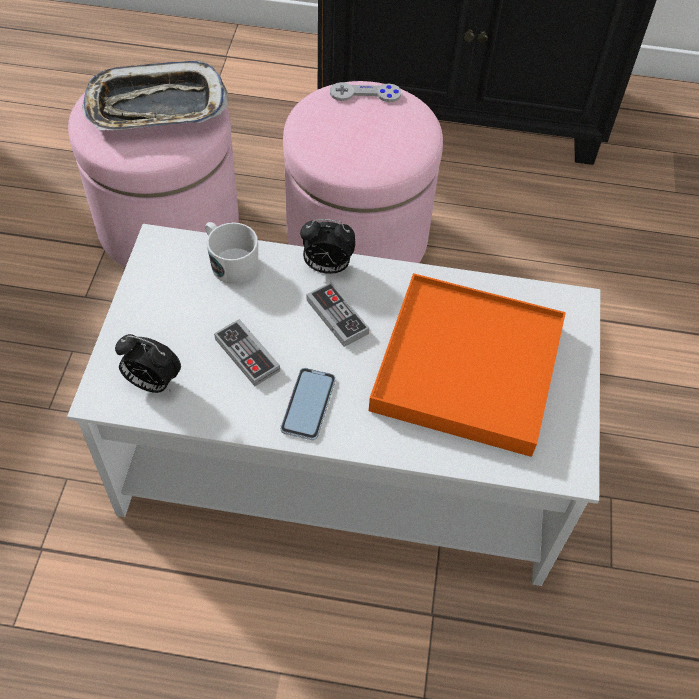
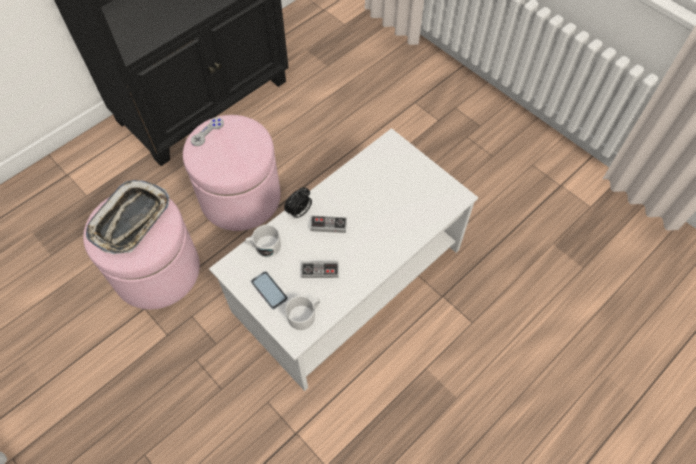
camera: 50 degrees left, 5 degrees up
alarm clock [115,334,181,393] -> white mug [285,296,320,330]
phone [280,368,336,440] -> phone moved to [251,271,288,309]
orange tray [369,273,566,457] -> none

